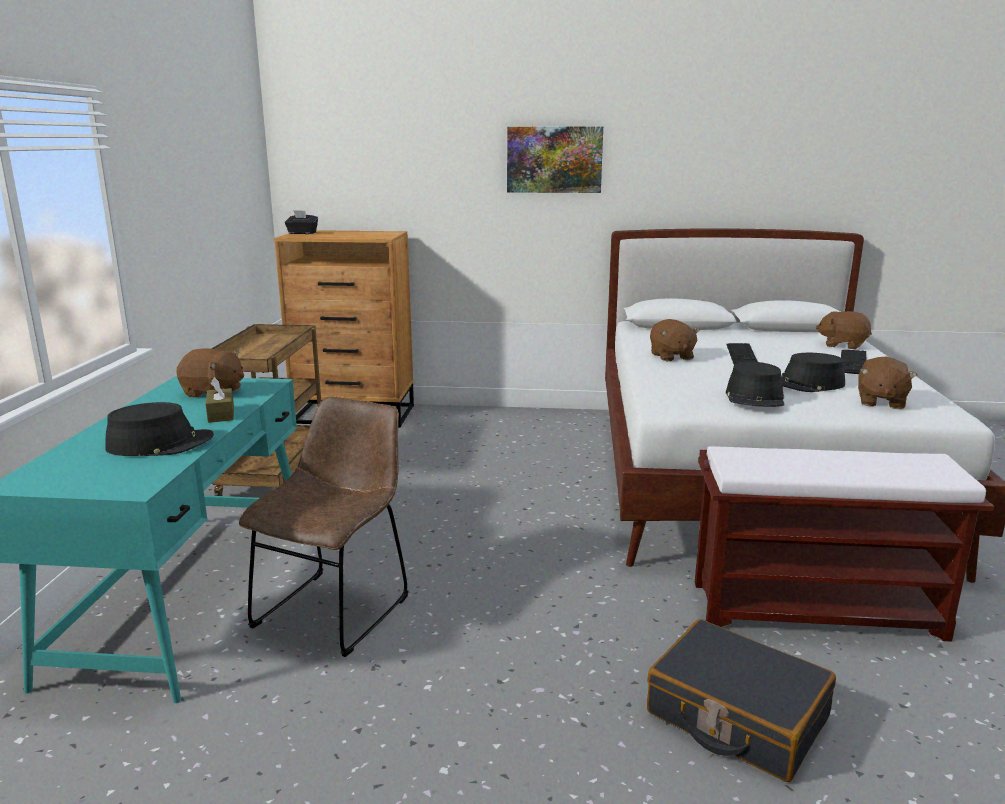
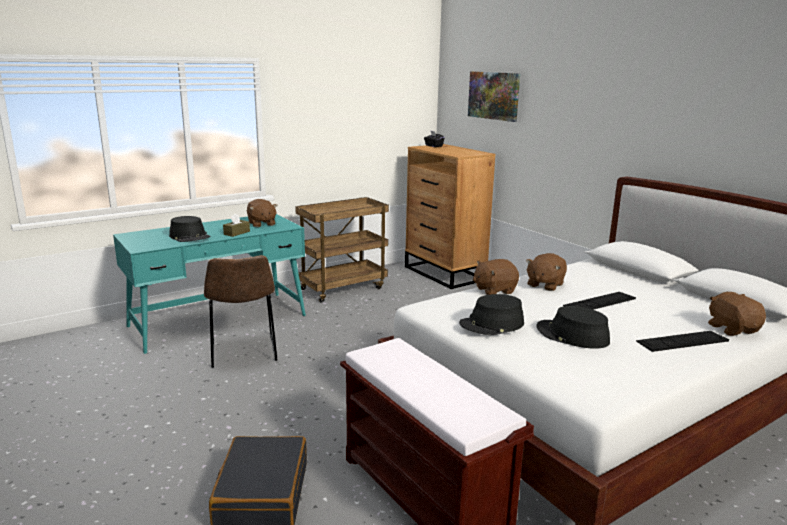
camera: 50 degrees right, 0 degrees up
brown chair [239,396,408,657] -> brown chair turned 90 degrees clockwise [204,255,277,368]
picture [507,127,603,193] -> picture moved to [468,71,520,122]
brown plush toy [858,357,917,409] -> brown plush toy moved to [473,259,519,295]

